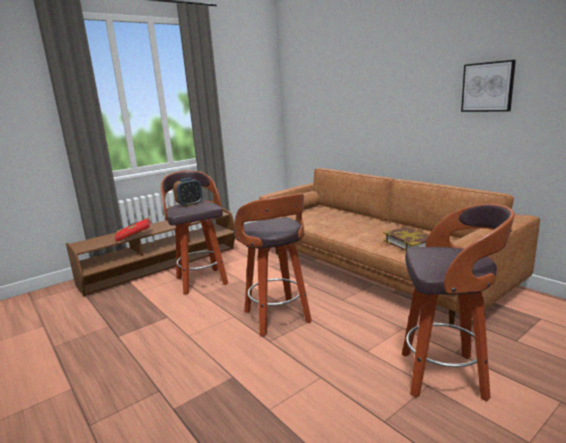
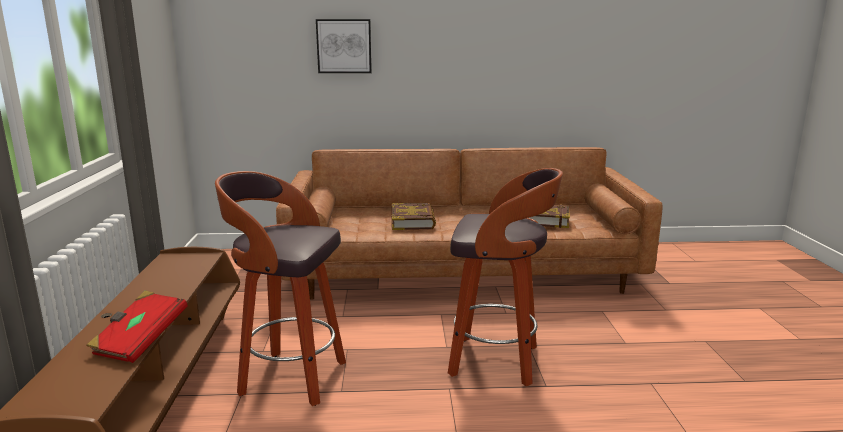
camera: 55 degrees left, 0 degrees up
alarm clock [173,178,203,207] -> none
stool [402,204,515,401] -> none
picture [461,60,516,112] -> picture moved to [316,19,372,73]
none -> book [391,203,436,230]

